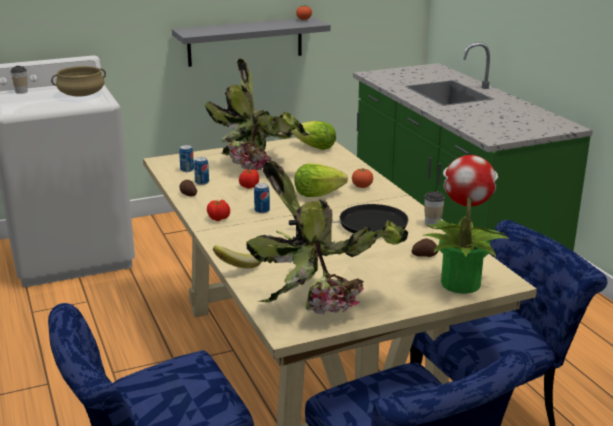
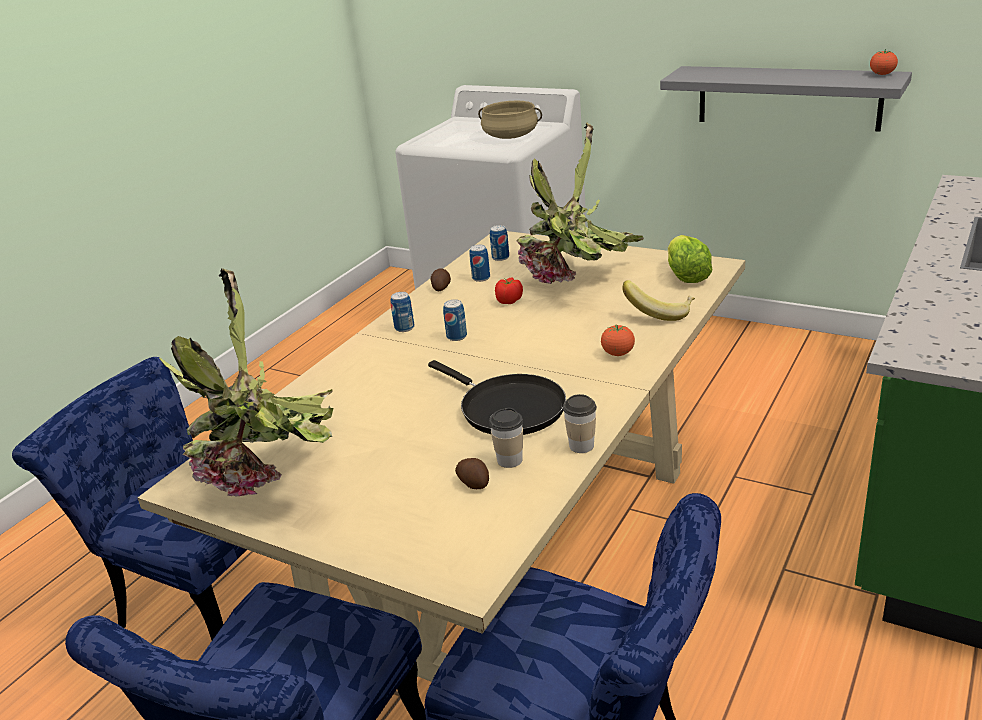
camera: 55 degrees right, 5 degrees up
cup [10,66,28,94] -> cup moved to [489,408,523,468]
tomato [207,200,230,221] -> can [390,292,414,332]
banana [213,245,261,268] -> banana moved to [622,280,695,321]
lettuce [294,164,348,197] -> none
potted plant [423,155,510,294] -> none

